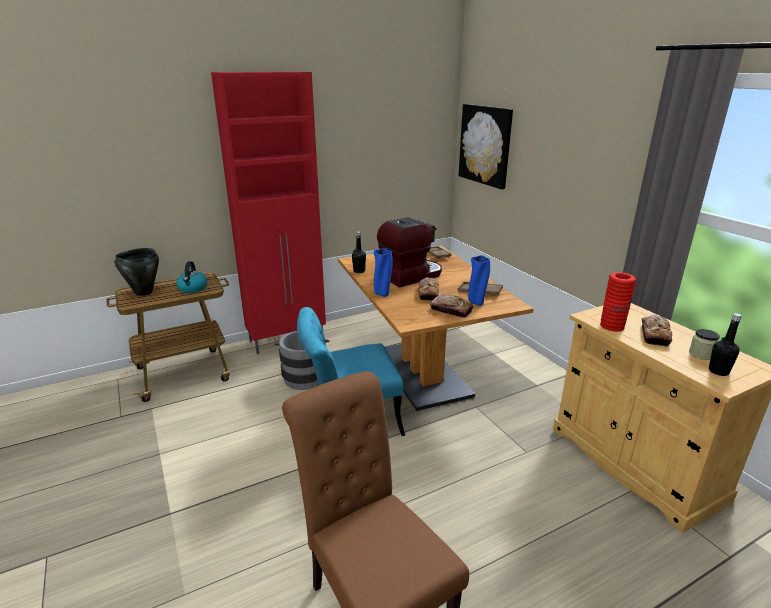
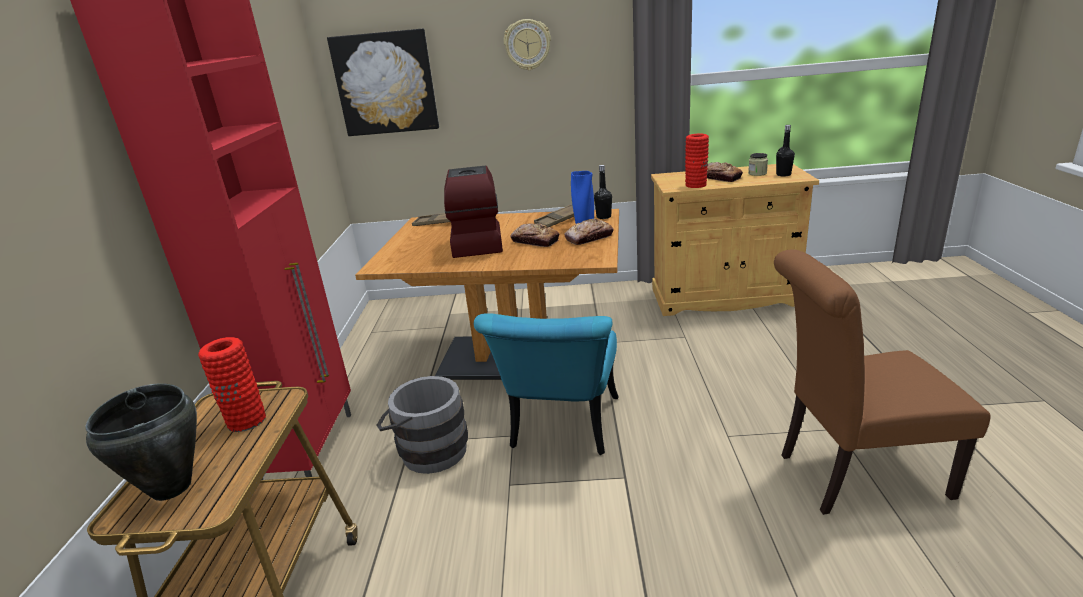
camera: 60 degrees left, 0 degrees up
kettle [176,261,208,293] -> red vase [198,337,266,432]
black bottle [352,231,366,273] -> black bottle moved to [594,165,612,219]
blue vase [373,248,393,297] -> none
none -> wall clock [504,19,551,70]

